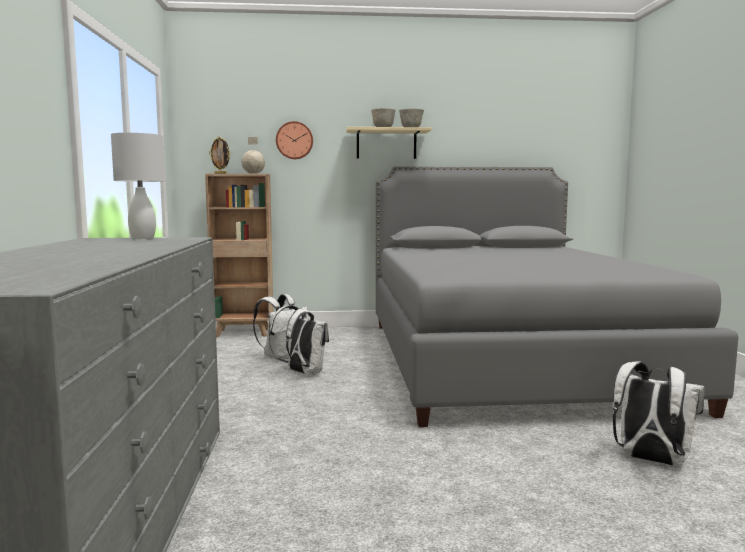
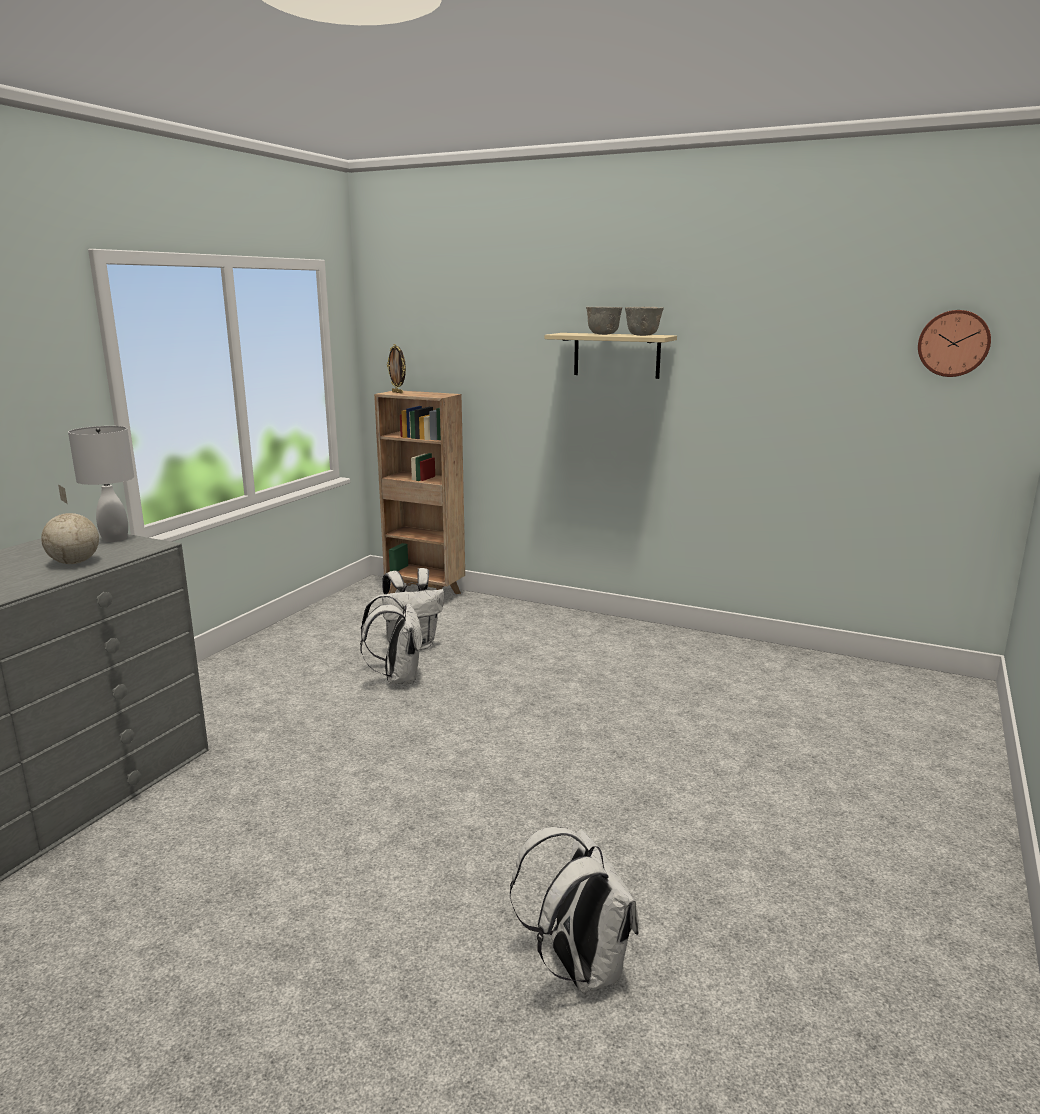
camera: 30 degrees right, 10 degrees up
globe [241,137,265,174] -> globe moved to [41,484,99,564]
wall clock [276,121,313,159] -> wall clock moved to [918,310,991,377]
grey bed [376,166,738,427] -> none

